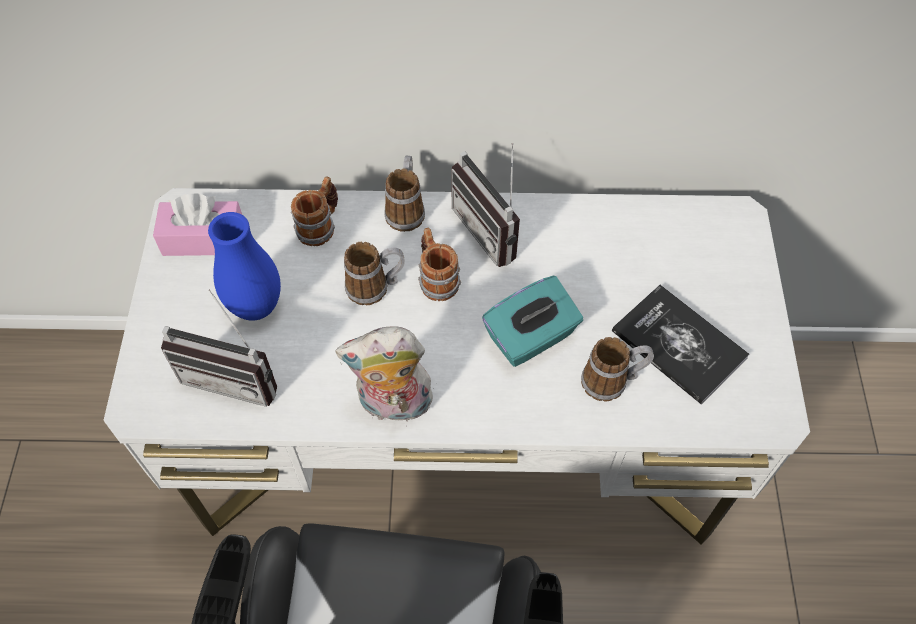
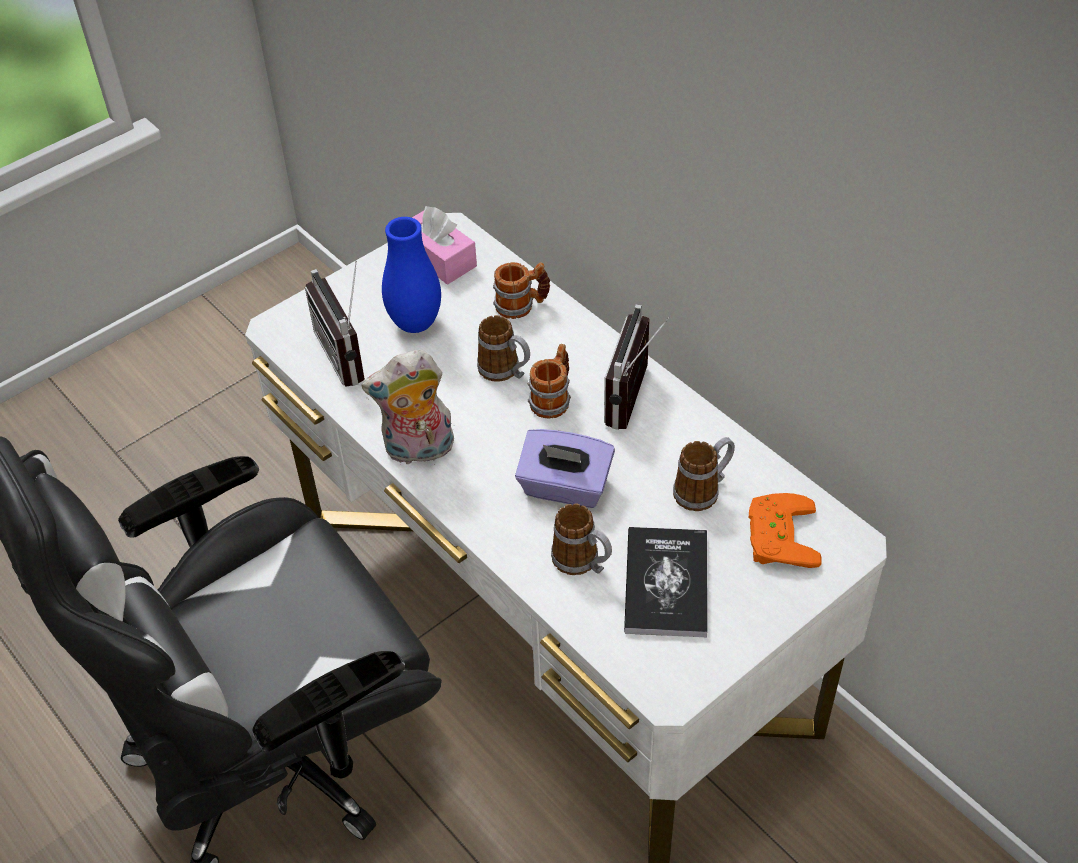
camera: 50 degrees right, 10 degrees down
plush toy [335,326,434,421] -> plush toy turned 60 degrees counterclockwise [361,350,454,464]
mug [384,156,425,232] -> mug moved to [673,437,735,511]
turquoise tissue box [482,276,583,367] -> purple tissue box [515,429,615,508]
none -> orange game controller [749,493,821,568]

